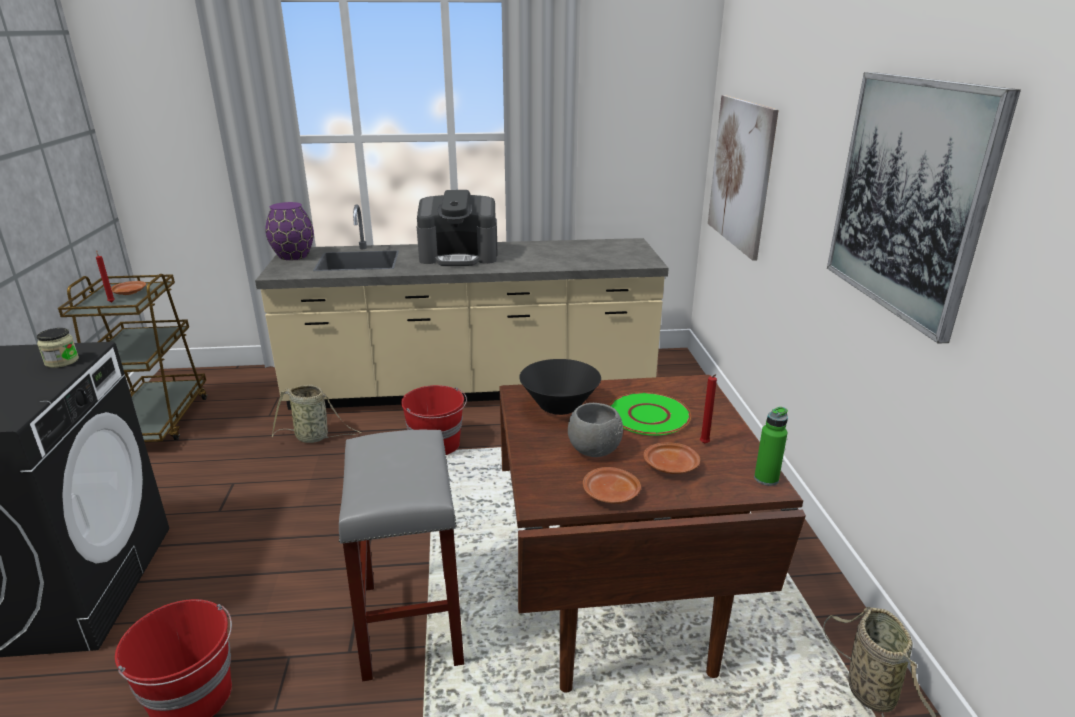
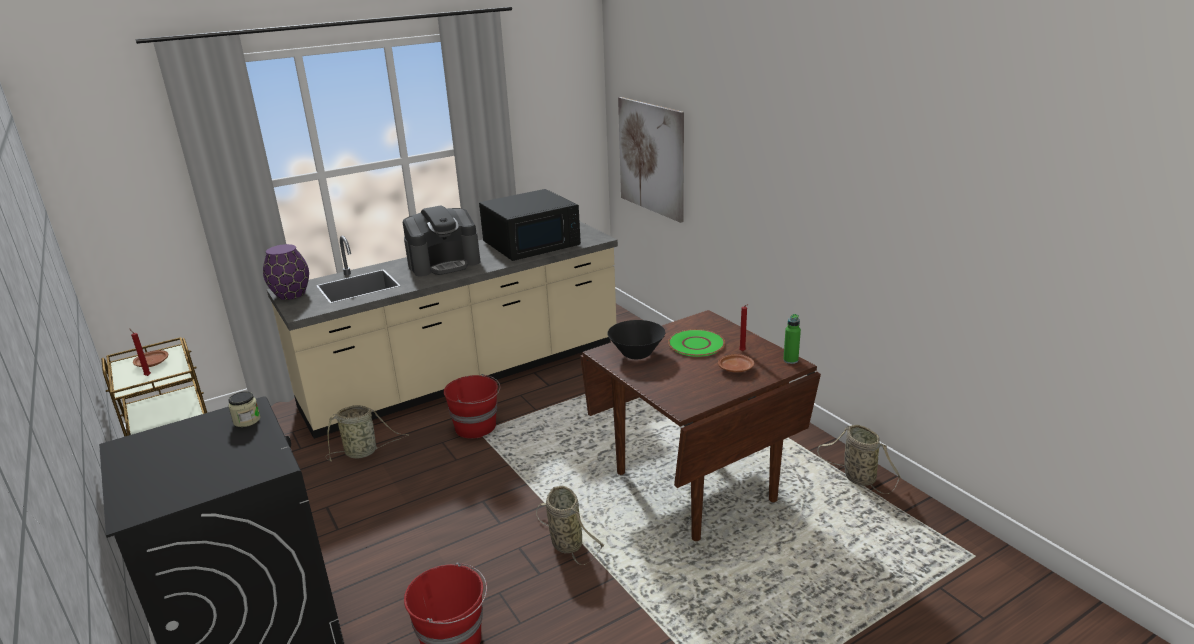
camera: 25 degrees left, 0 degrees up
grey stool [339,430,464,681] -> basket [536,486,604,565]
grey bowl [568,403,623,457] -> none
brown plate [583,467,641,504] -> none
picture [827,72,1021,344] -> none
none -> black microwave [479,189,581,261]

